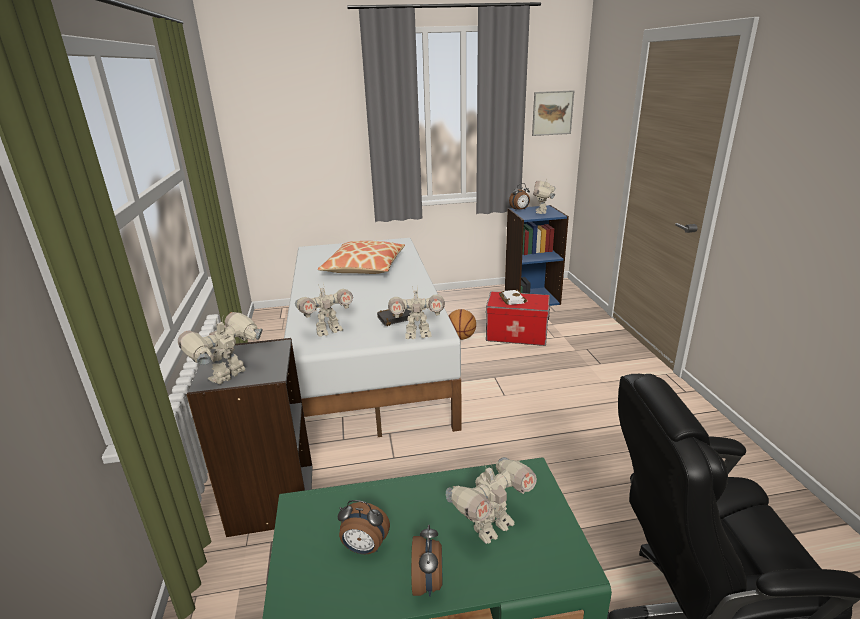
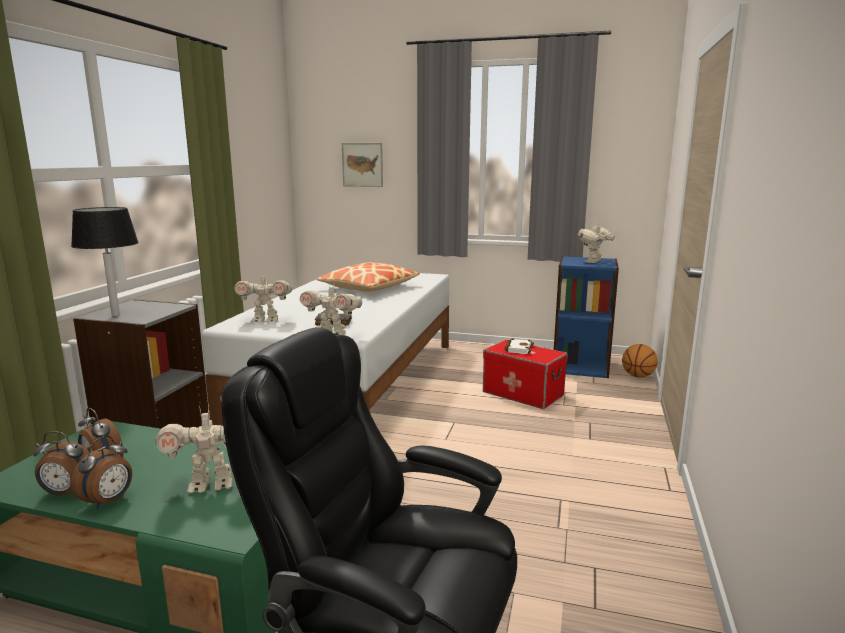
camera: 25 degrees right, 10 degrees down
toy robot [178,312,263,384] -> black table lamp [71,207,139,316]
basketball [449,309,476,340] -> basketball moved to [622,344,658,378]
alarm clock [509,183,530,210] -> alarm clock moved to [33,431,89,496]
picture [532,90,574,136] -> picture moved to [342,143,383,187]

